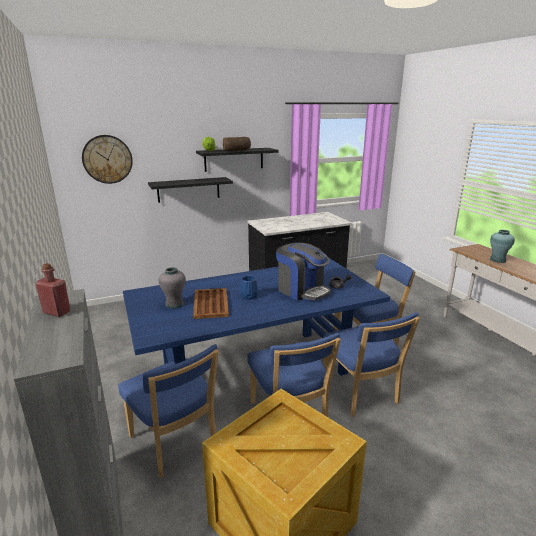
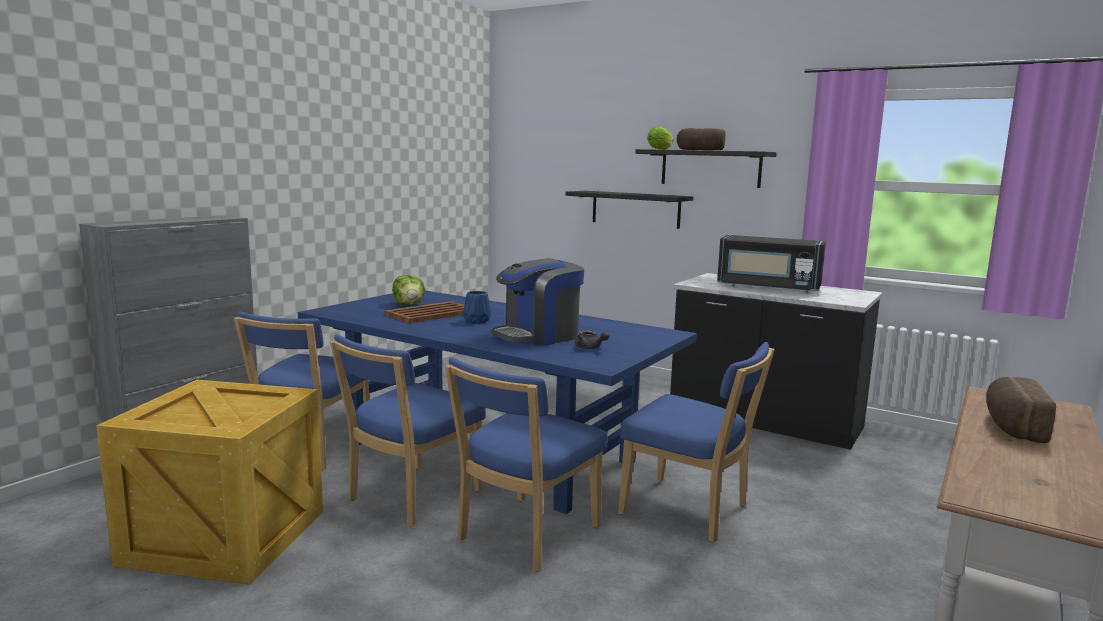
camera: 55 degrees right, 10 degrees down
red bottle [36,263,70,317] -> none
wall clock [82,135,133,184] -> none
grey vase [159,267,186,309] -> lettuce [392,275,425,305]
coffee machine [276,243,331,301] -> coffee machine turned 45 degrees clockwise [491,258,584,346]
turquoise vase [490,230,515,263] -> bread [986,377,1056,443]
none -> black microwave [717,235,826,294]

